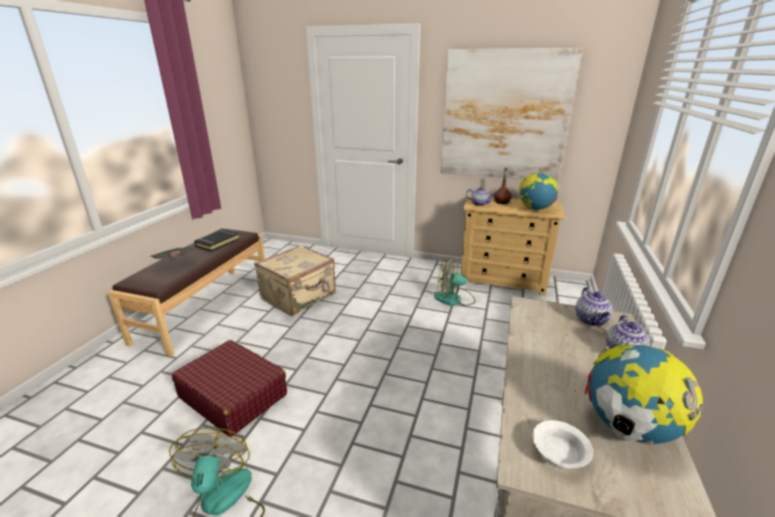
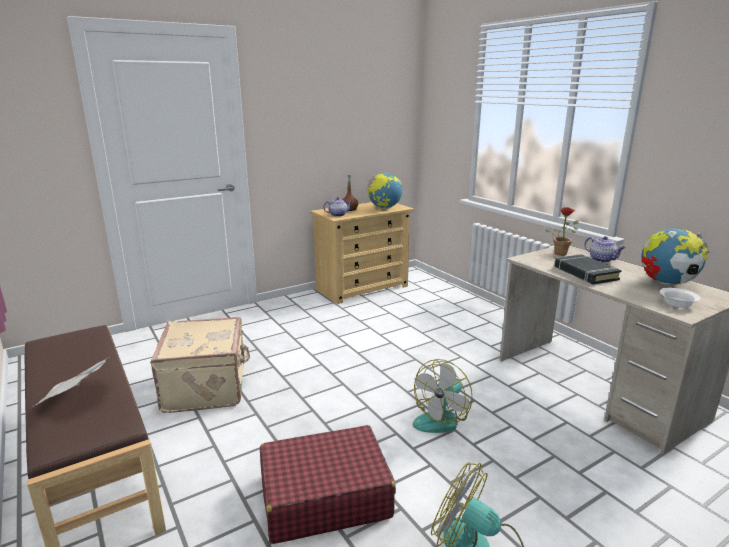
camera: 50 degrees left, 5 degrees down
black book [194,229,240,252] -> black book moved to [554,254,622,284]
fan [434,257,476,306] -> fan moved to [413,359,472,433]
picture [441,48,582,182] -> none
teapot [575,287,613,326] -> potted plant [545,207,579,256]

